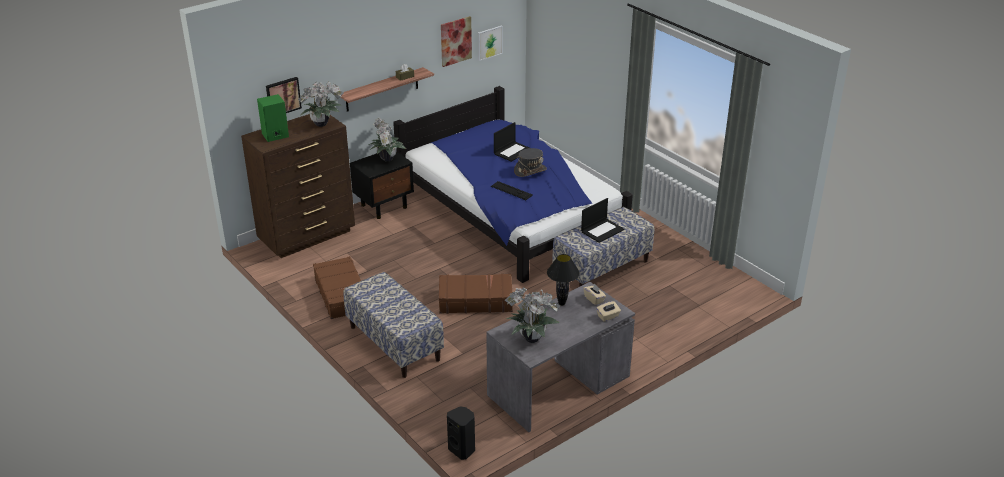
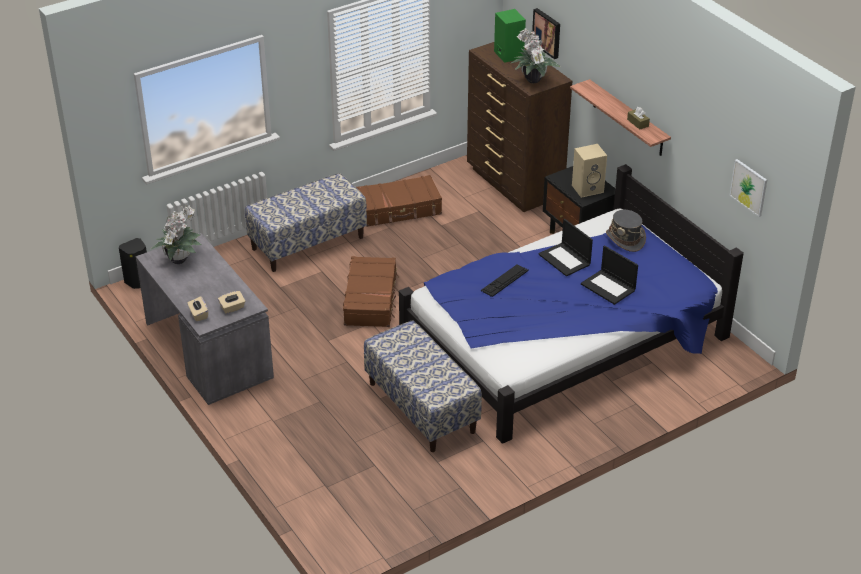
camera: 95 degrees right, 5 degrees up
potted plant [369,118,406,162] -> beige speaker [572,144,607,198]
picture [441,16,472,67] -> none
grey hat [514,148,547,177] -> grey hat moved to [606,210,646,252]
black table lamp [547,254,580,306] -> none
laptop [581,198,624,243] -> laptop moved to [539,219,593,276]

